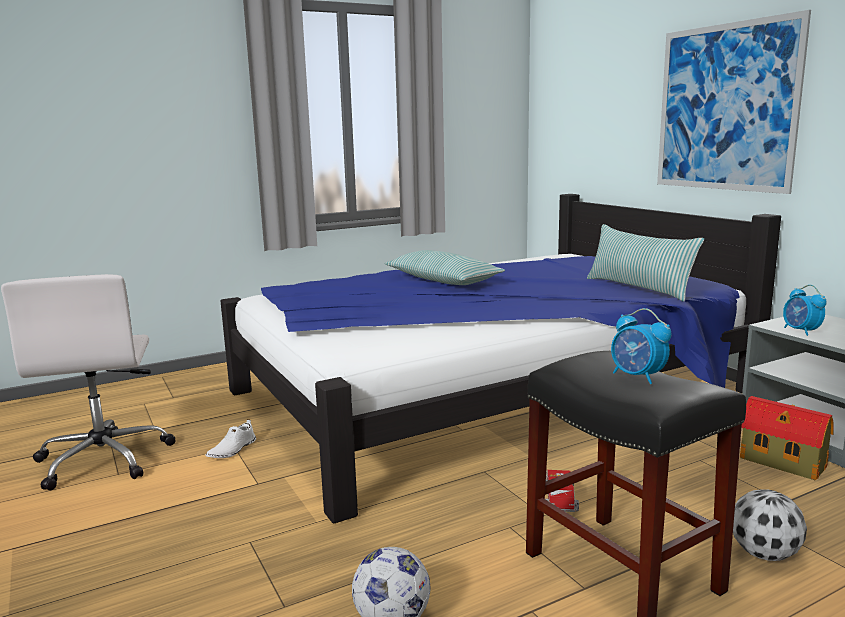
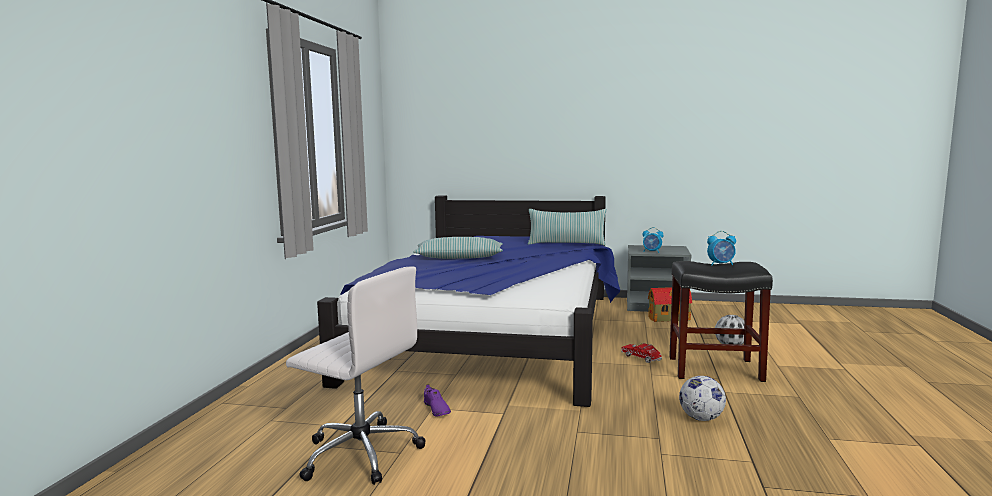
camera: 50 degrees left, 5 degrees down
white shoe [206,419,256,458] -> purple shoe [424,384,451,416]
picture [657,10,811,194] -> none

